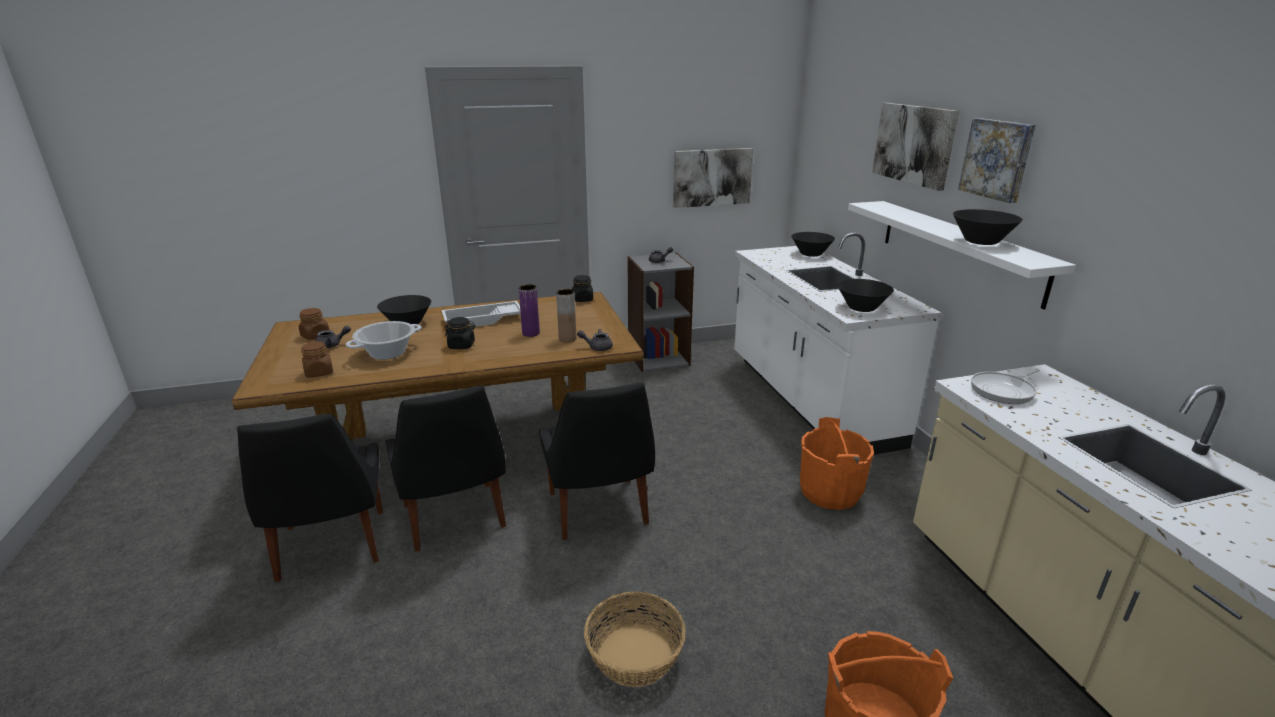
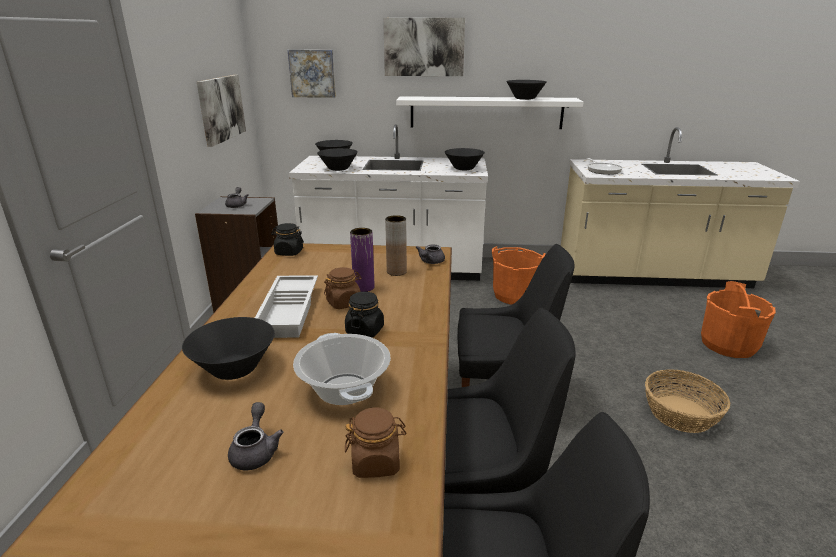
camera: 70 degrees left, 0 degrees up
brown jar [299,308,329,340] -> brown jar moved to [324,267,362,309]
picture [958,118,1035,203] -> picture moved to [288,50,336,98]
none -> black bowl [317,148,358,171]

